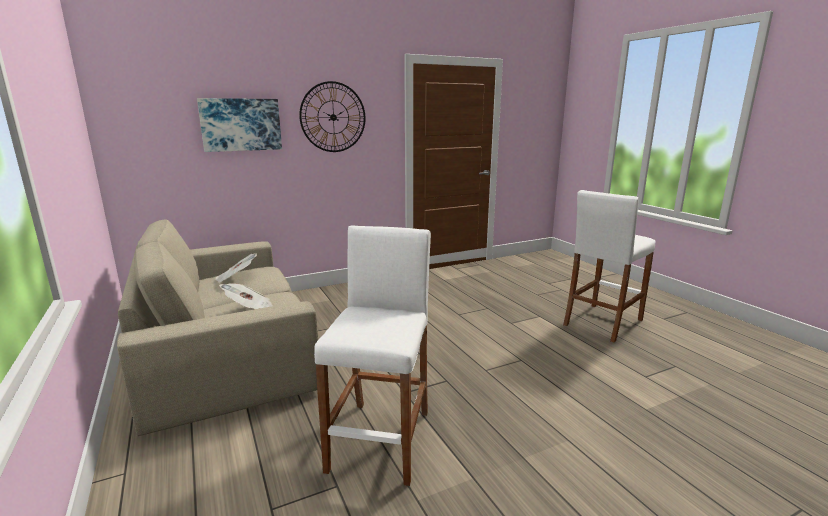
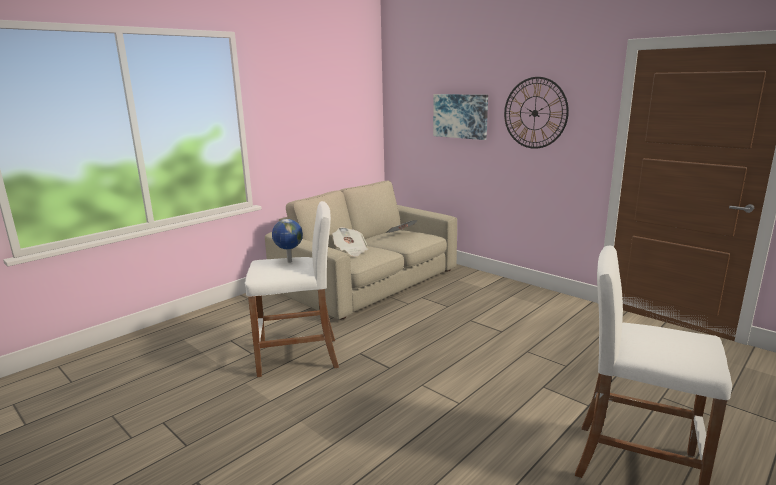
camera: 70 degrees right, 0 degrees up
none -> globe [272,219,303,263]

